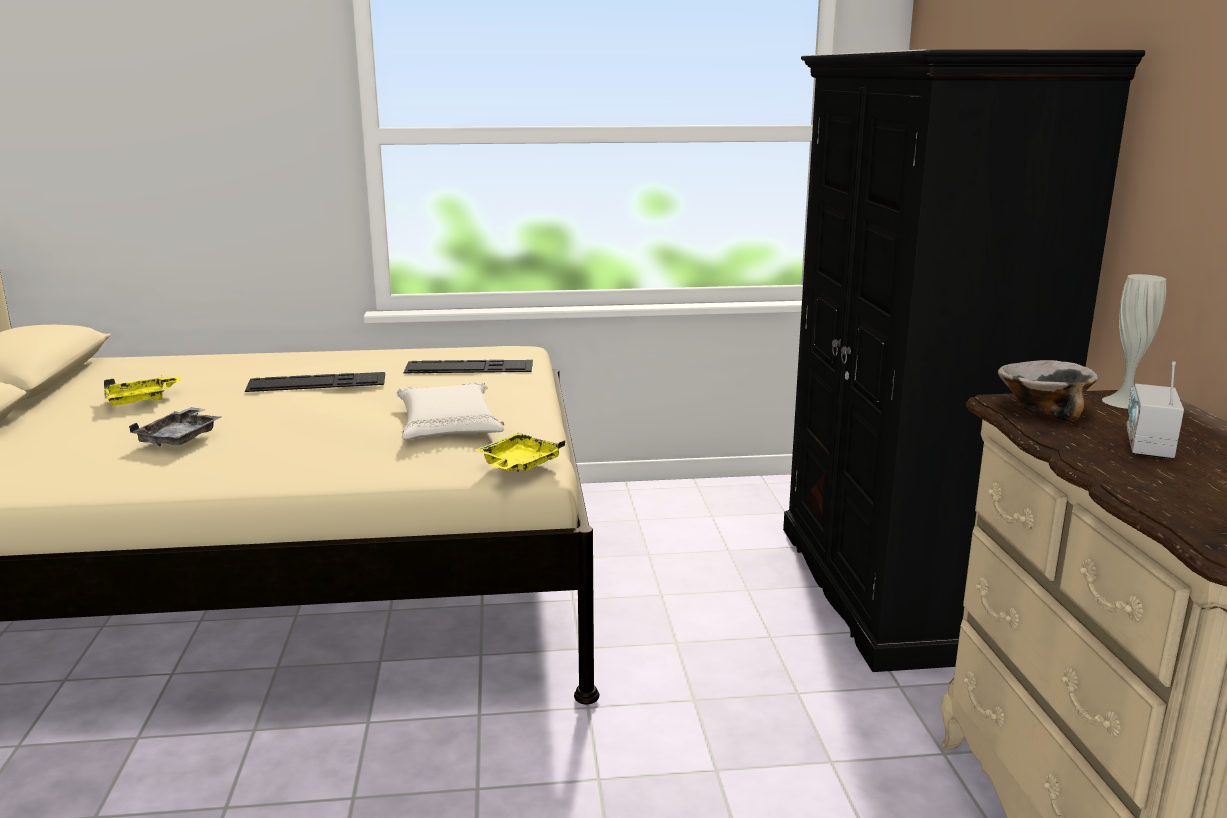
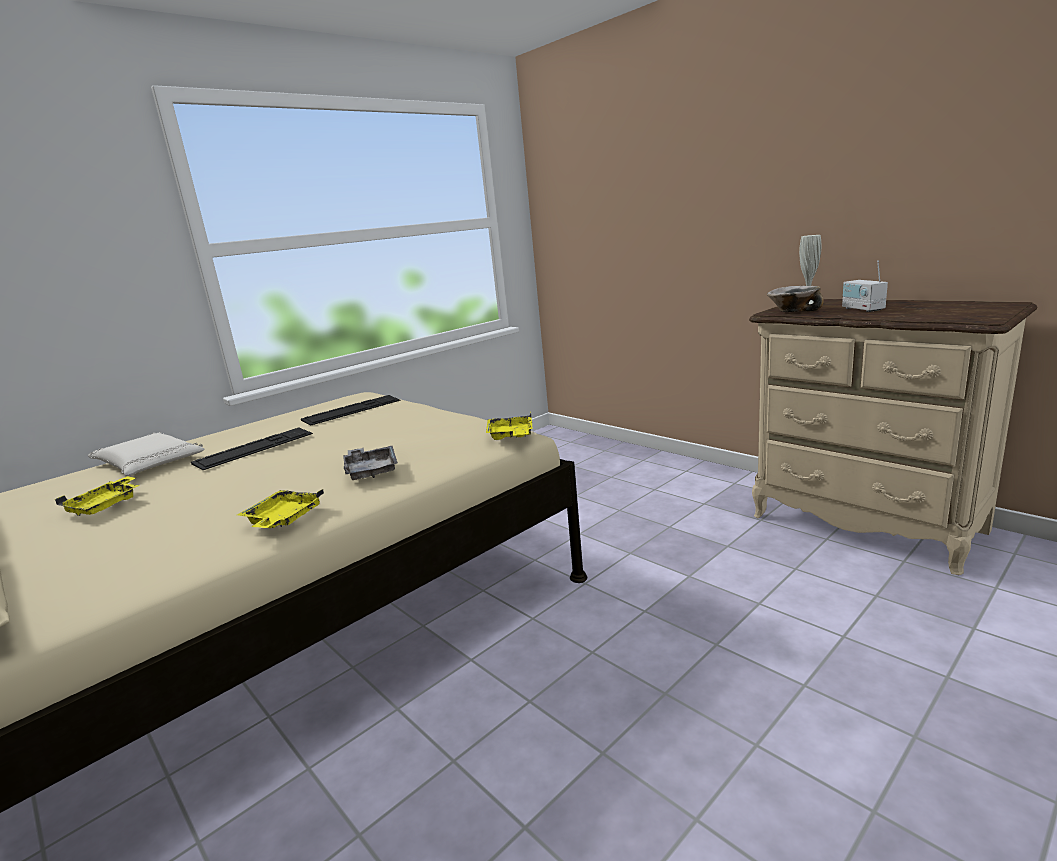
camera: 35 degrees left, 0 degrees up
grey tray [129,407,221,446] -> grey tray moved to [343,446,398,480]
white pillow [396,382,504,440] -> white pillow moved to [88,432,204,476]
black wardrobe [783,49,1145,672] -> none
none -> yellow tray [237,489,324,528]

